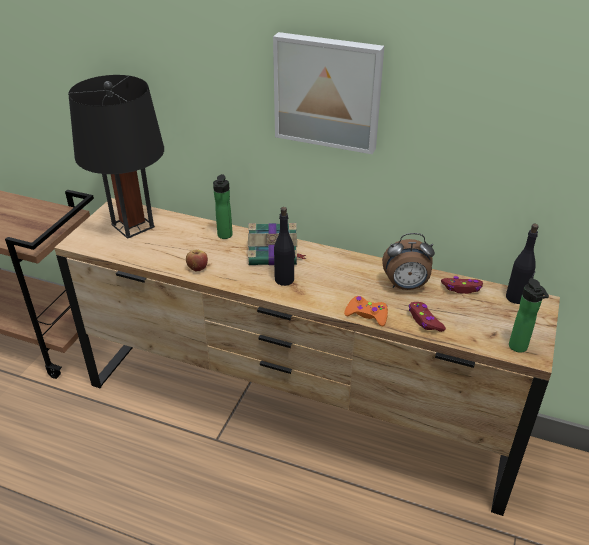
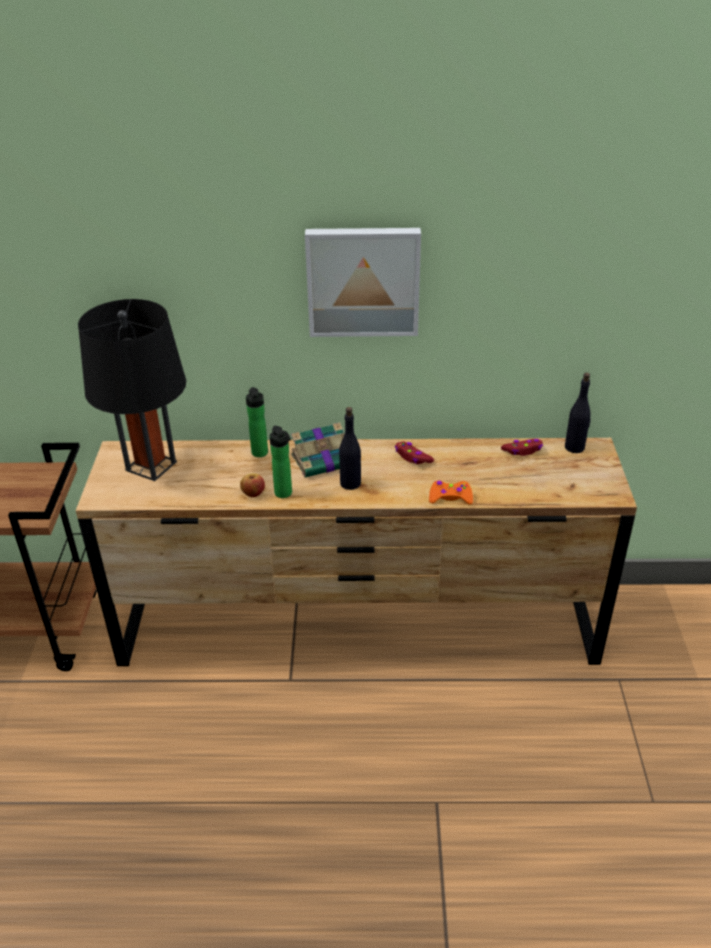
camera: 20 degrees left, 0 degrees up
alarm clock [382,233,435,290] -> none
red game controller [409,302,446,332] -> red game controller moved to [395,442,434,464]
bottle [509,278,549,353] -> bottle moved to [269,426,292,498]

